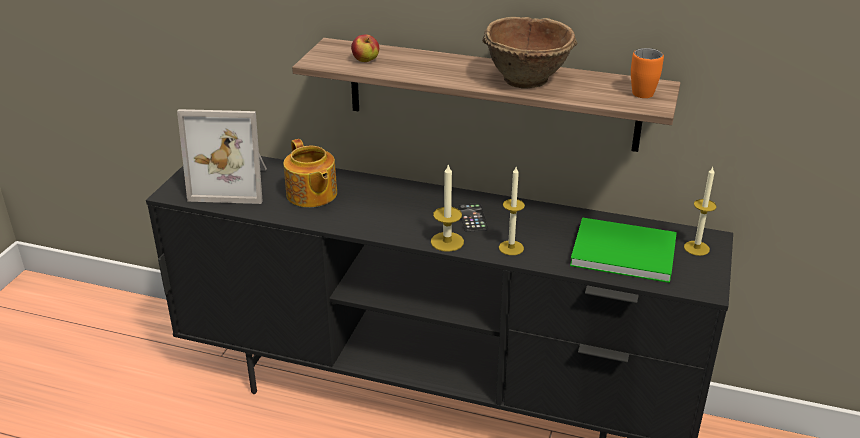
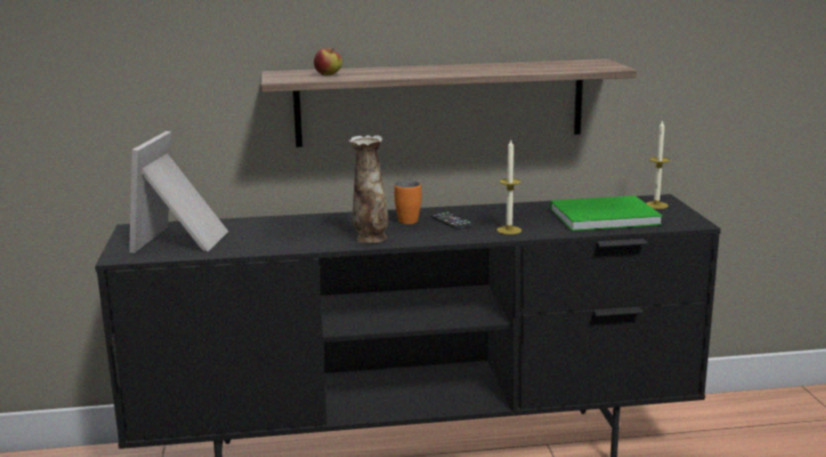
camera: 25 degrees left, 15 degrees down
picture frame [177,109,267,204] -> picture frame turned 120 degrees clockwise [129,131,229,253]
teapot [283,139,337,208] -> none
candle [431,163,464,252] -> none
brown bowl [482,17,578,88] -> none
orange mug [631,48,664,98] -> orange mug moved to [394,181,421,224]
none -> vase [349,135,388,243]

